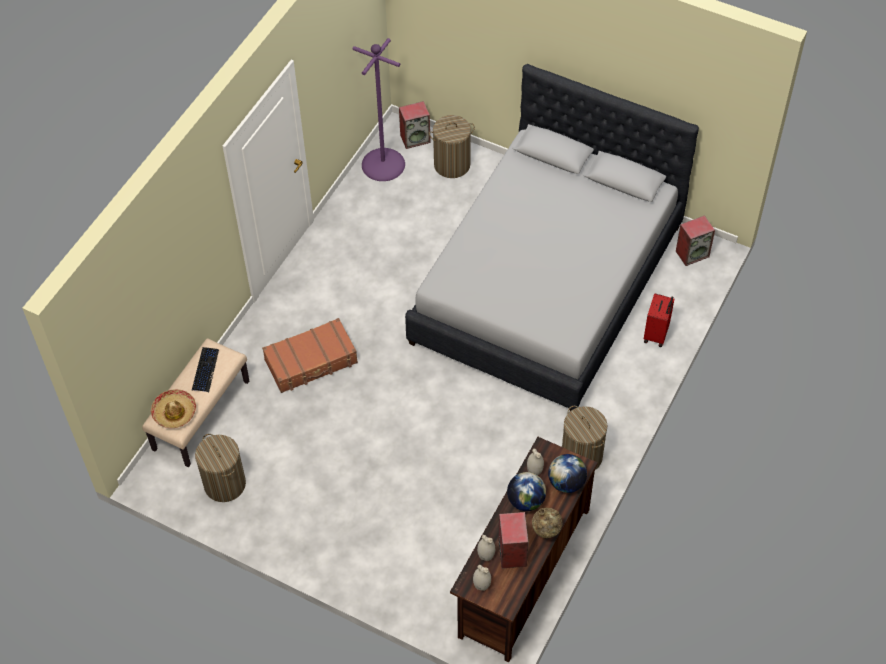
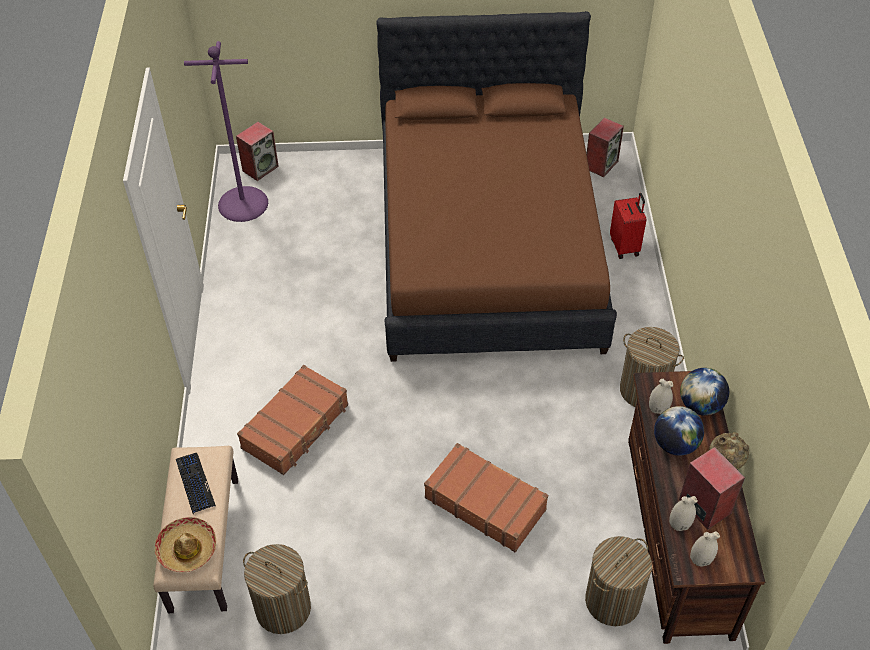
camera: 30 degrees left, 5 degrees down
grey bed [405,64,699,411] -> brown bed [376,11,617,362]
laundry basket [429,115,475,178] -> laundry basket moved to [585,536,652,626]
none -> brown suitcase [424,443,548,552]

